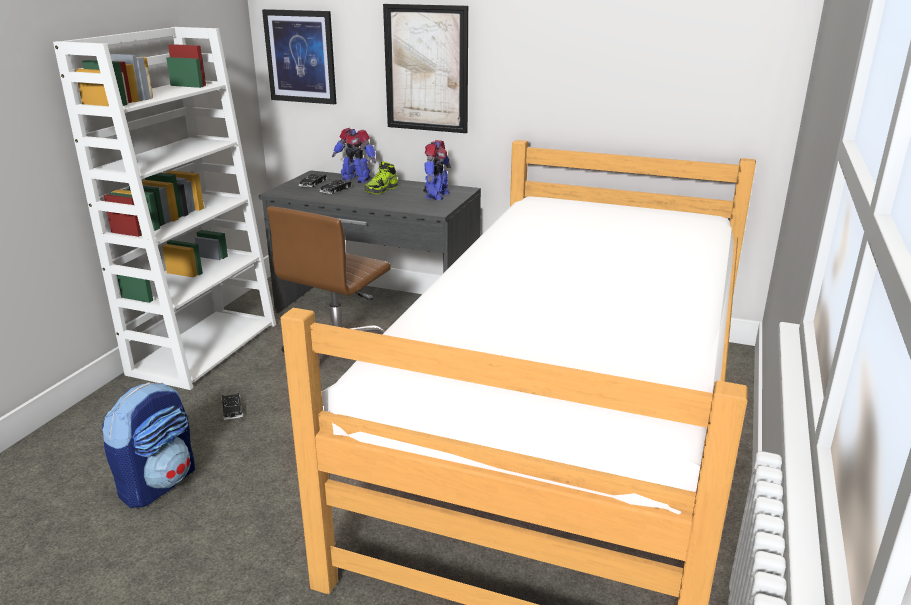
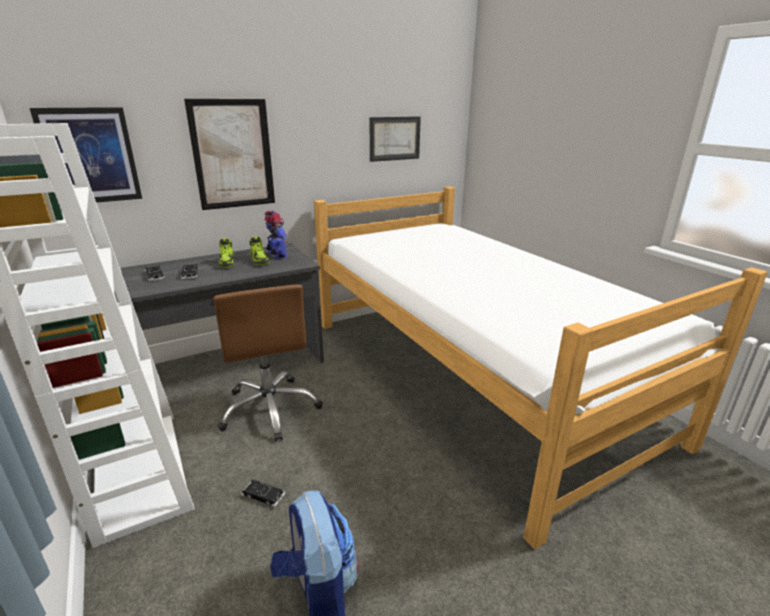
camera: 50 degrees left, 0 degrees up
toy robot [332,128,376,183] -> none
none -> shoe [249,236,270,265]
none -> picture [369,116,421,162]

